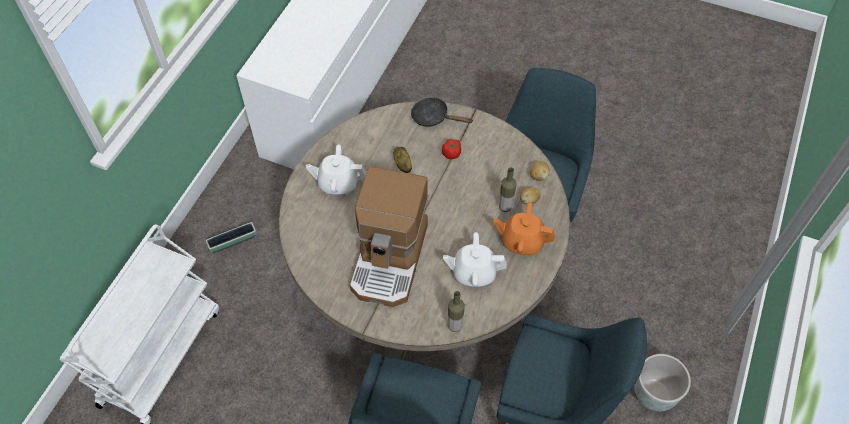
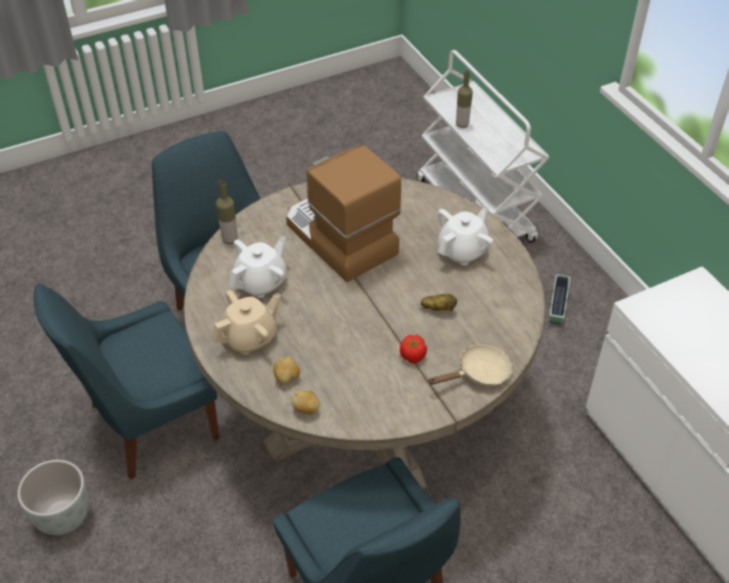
camera: 130 degrees right, 10 degrees down
black frying pan [411,98,472,127] -> beige frying pan [428,345,513,387]
orange teapot [494,202,555,255] -> beige teapot [212,290,281,355]
bottle [499,167,517,212] -> bottle moved to [456,71,473,128]

